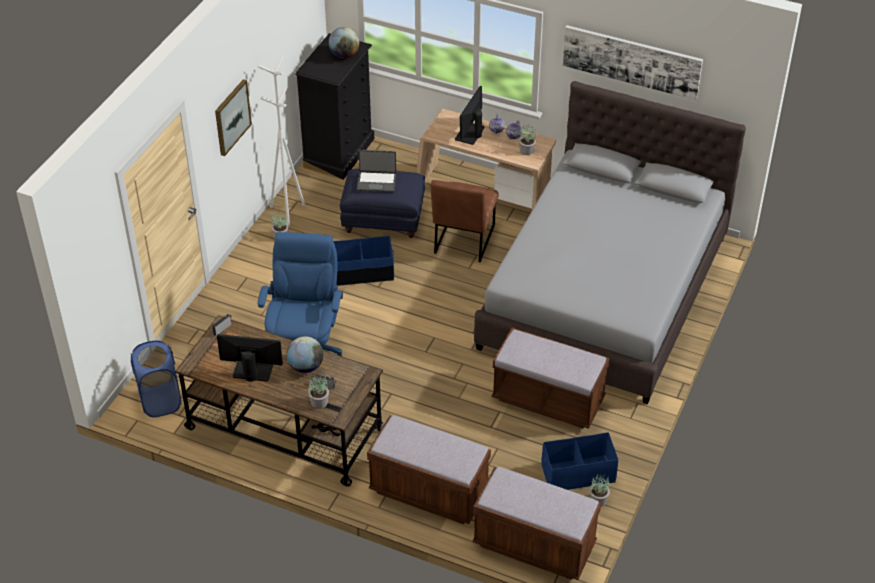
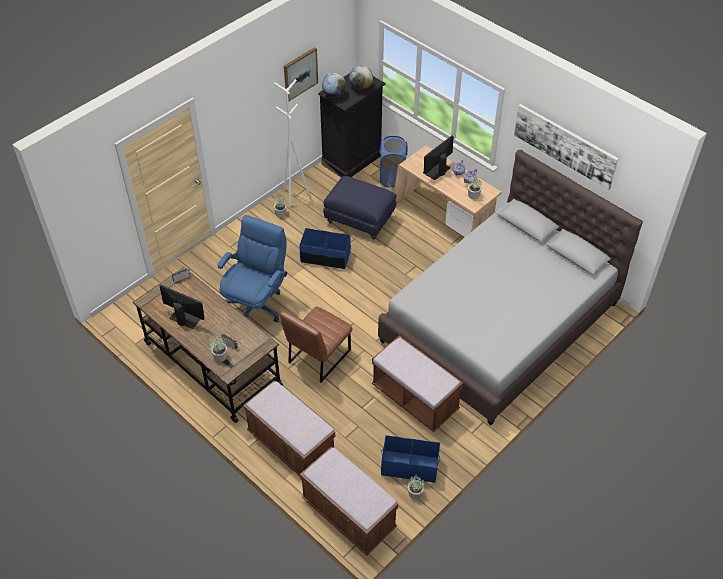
camera: 20 degrees right, 5 degrees up
blue laundry basket [131,341,182,417] -> blue laundry basket moved to [380,136,408,187]
picture [215,79,252,156] -> picture moved to [284,47,318,101]
globe [287,336,323,373] -> globe moved to [322,73,346,98]
laptop [357,150,396,192] -> none
brown chair [430,180,499,262] -> brown chair moved to [279,306,352,382]

